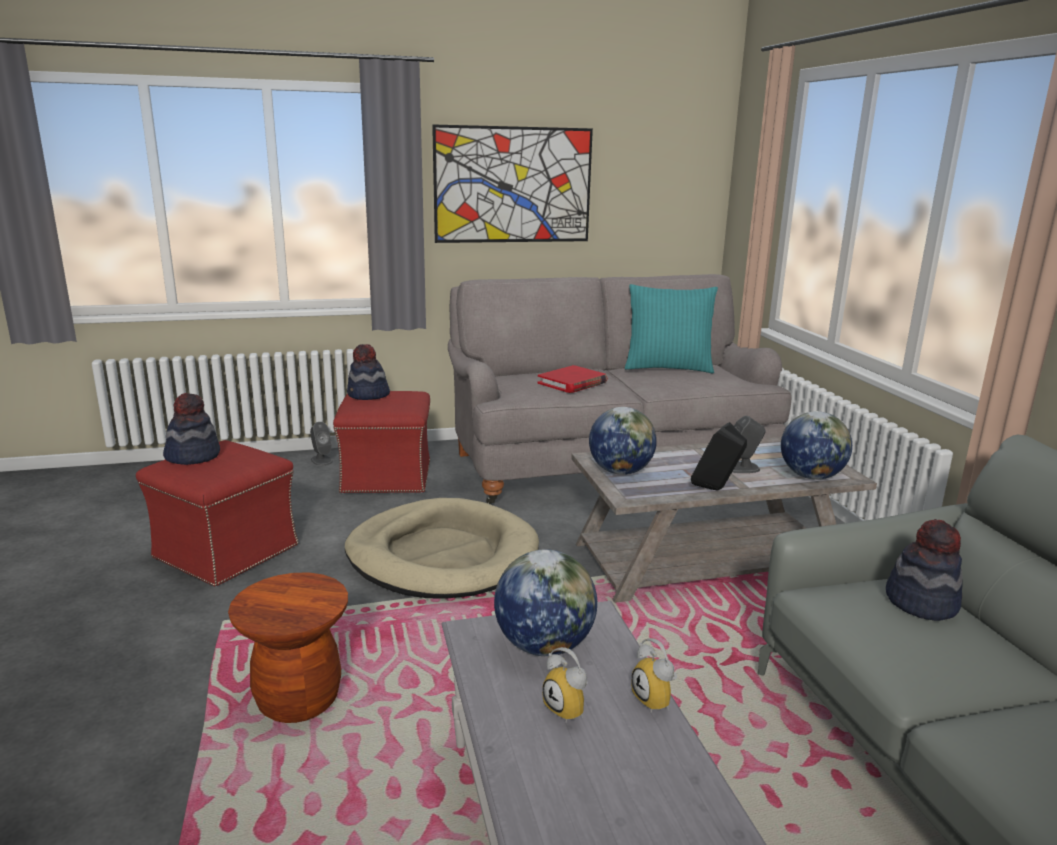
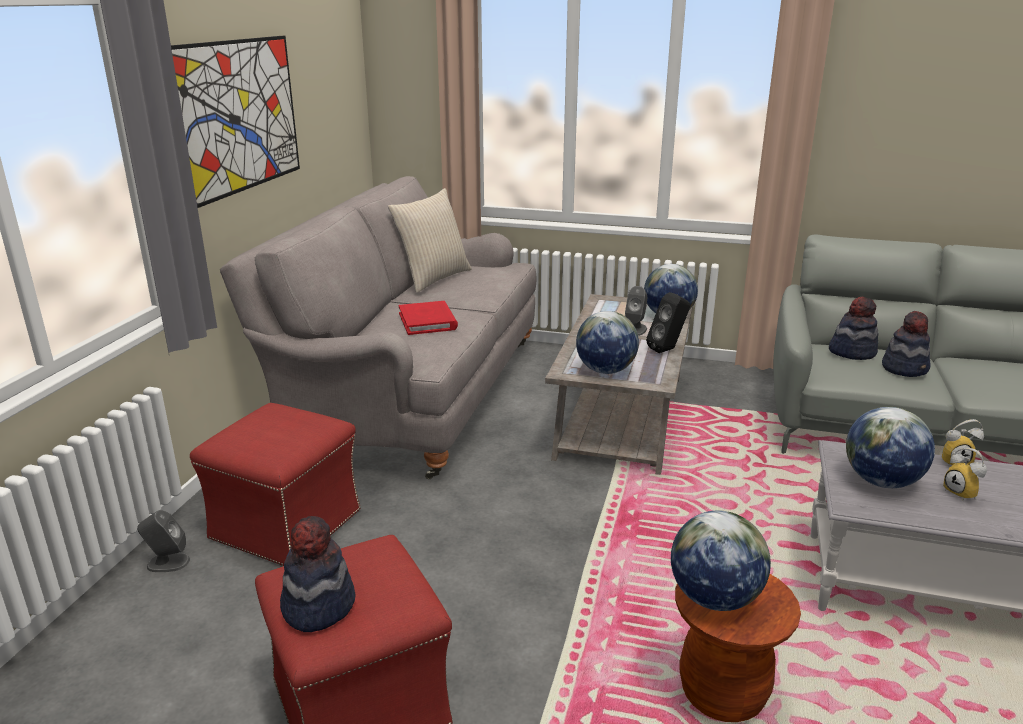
camera: 60 degrees left, 5 degrees up
beige dog bed [345,498,539,599] -> none
hat [347,344,390,400] -> hat moved to [882,311,931,377]
alarm clock [542,647,587,723] -> alarm clock turned 75 degrees clockwise [943,448,987,501]
turquoise pillow [625,284,718,374] -> beige pillow [388,188,472,293]
none -> globe [671,511,771,611]

